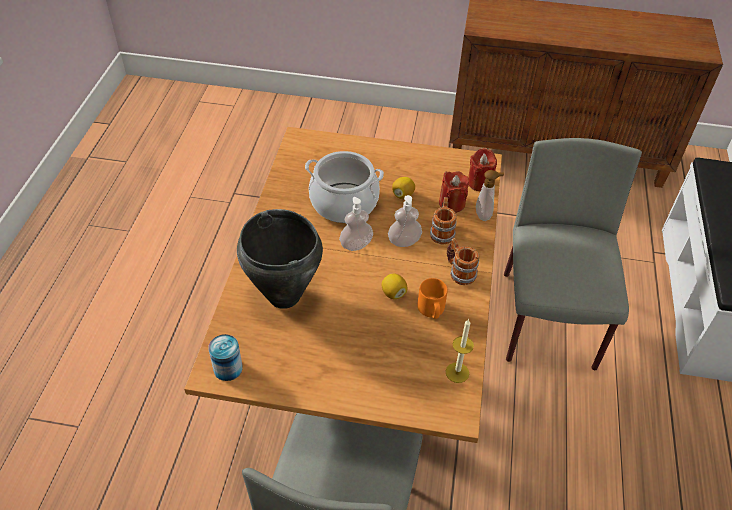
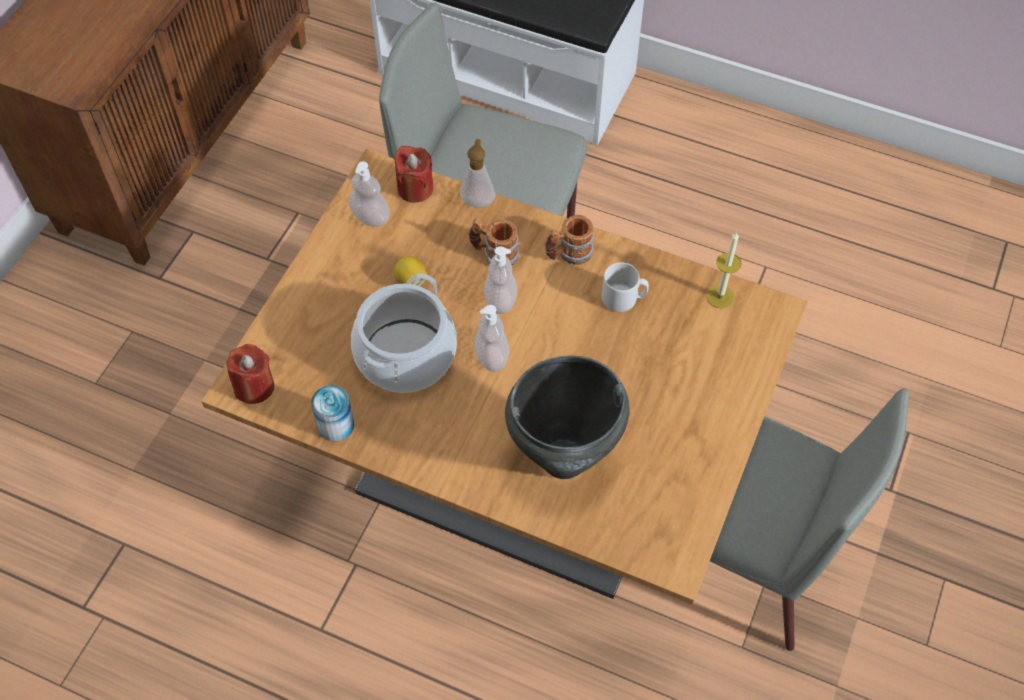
camera: 75 degrees left, 10 degrees up
can [208,334,243,381] -> can moved to [311,385,354,442]
lemon [381,274,408,299] -> none
orange mug [417,278,447,319] -> grey mug [602,262,649,312]
red candle [439,171,469,213] -> red candle moved to [226,344,274,404]
none -> soap dispenser [349,161,390,227]

